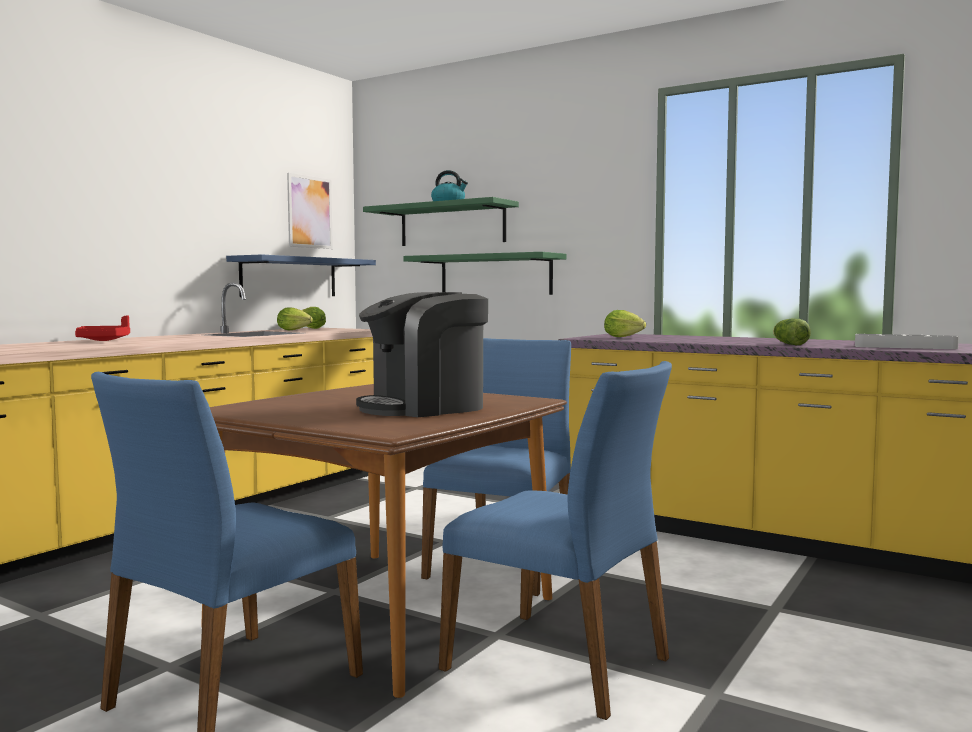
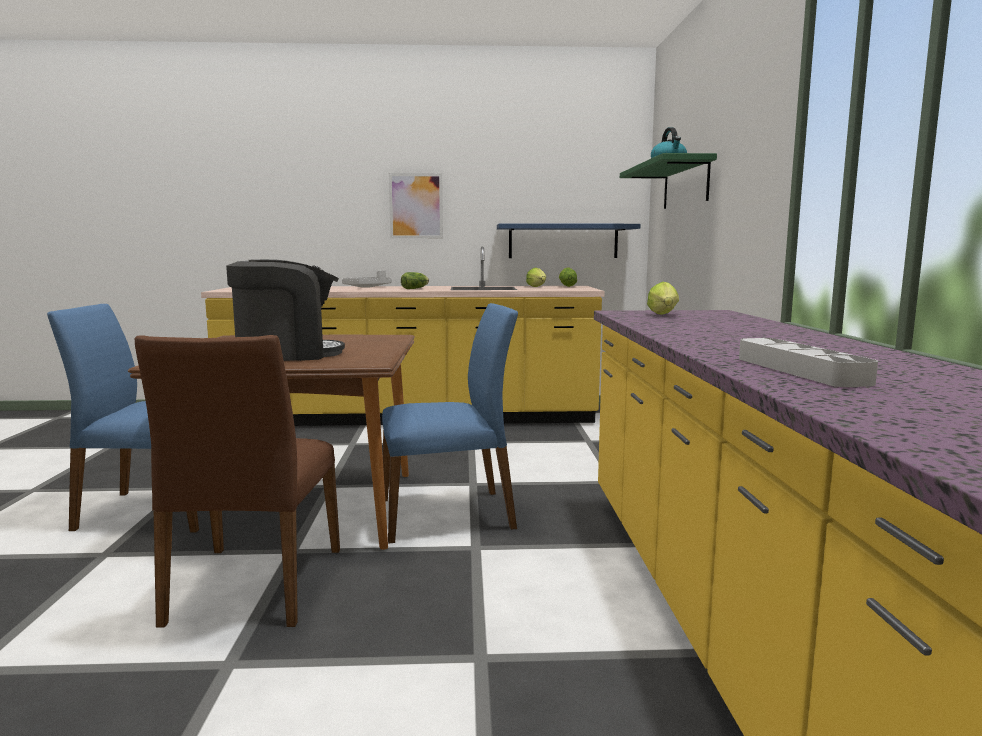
camera: 55 degrees right, 5 degrees up
red tray [75,316,130,341] -> grey tray [342,271,392,288]
picture [287,173,333,249] -> picture moved to [389,173,443,238]
coffee machine [356,292,488,417] -> coffee machine turned 135 degrees clockwise [226,259,345,361]
green shelf [403,252,566,295] -> none
blue chair [439,361,672,720] -> brown chair [135,335,340,628]
lettuce [773,318,811,345] -> lettuce moved to [401,272,429,289]

